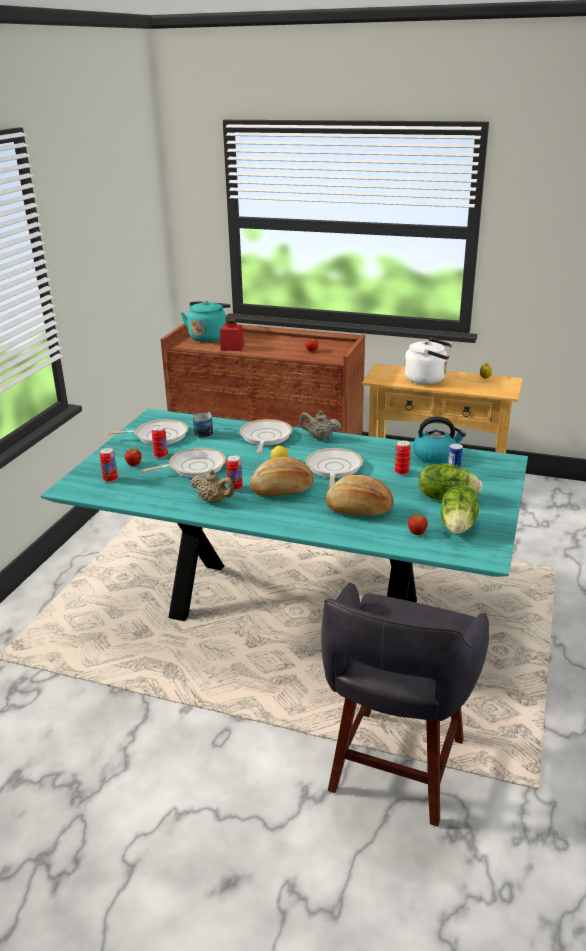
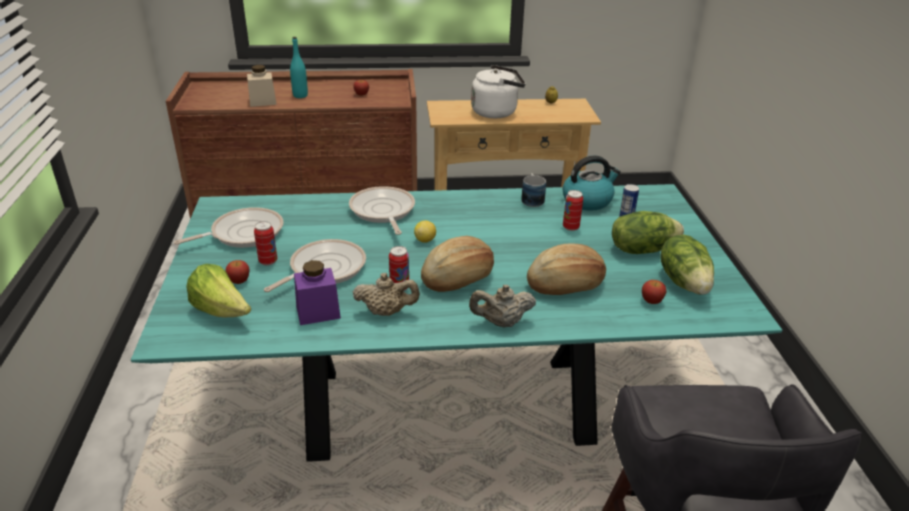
camera: 25 degrees left, 5 degrees up
can [100,448,118,483] -> lettuce [186,264,251,317]
turquoise kettle [181,301,231,342] -> none
mug [193,412,213,438] -> mug moved to [521,173,546,207]
red jar [220,318,244,351] -> beige jar [247,65,277,107]
beige teapot [299,411,341,440] -> beige teapot moved to [469,285,536,328]
frying pan [306,448,363,488] -> none
none -> turquoise bottle [290,37,308,98]
none -> purple jar [294,260,341,325]

